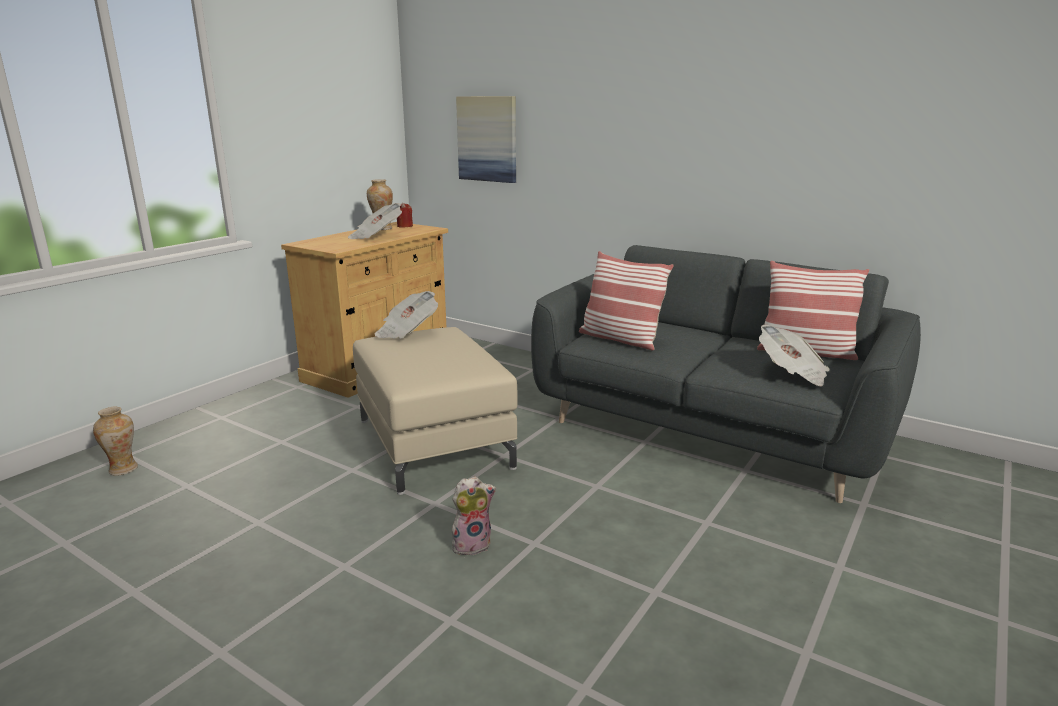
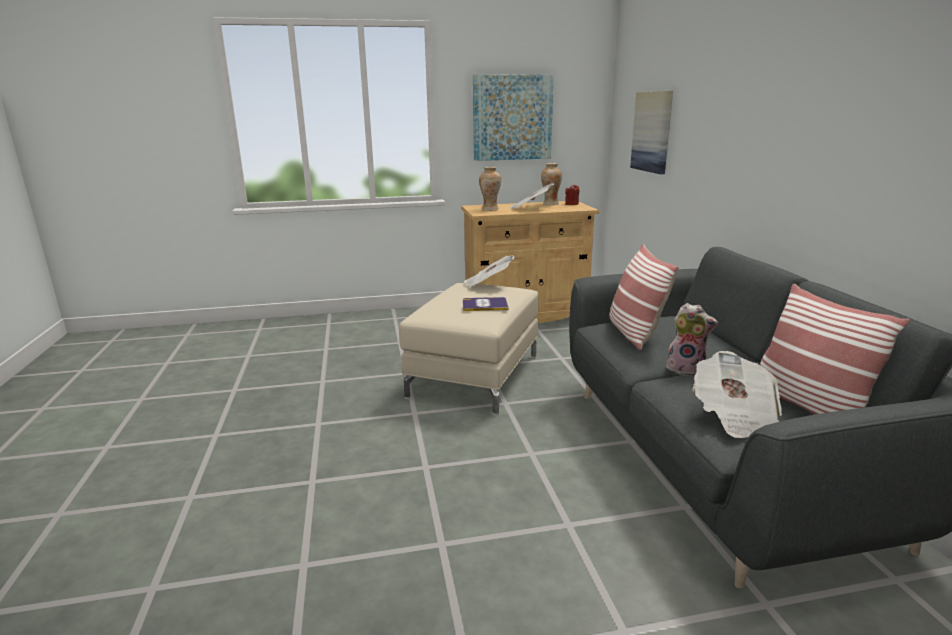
camera: 45 degrees right, 0 degrees up
vase [93,407,138,475] -> vase moved to [479,167,501,211]
plush toy [452,477,496,555] -> plush toy moved to [666,303,718,376]
none -> book [462,297,509,311]
none -> picture [473,74,554,161]

